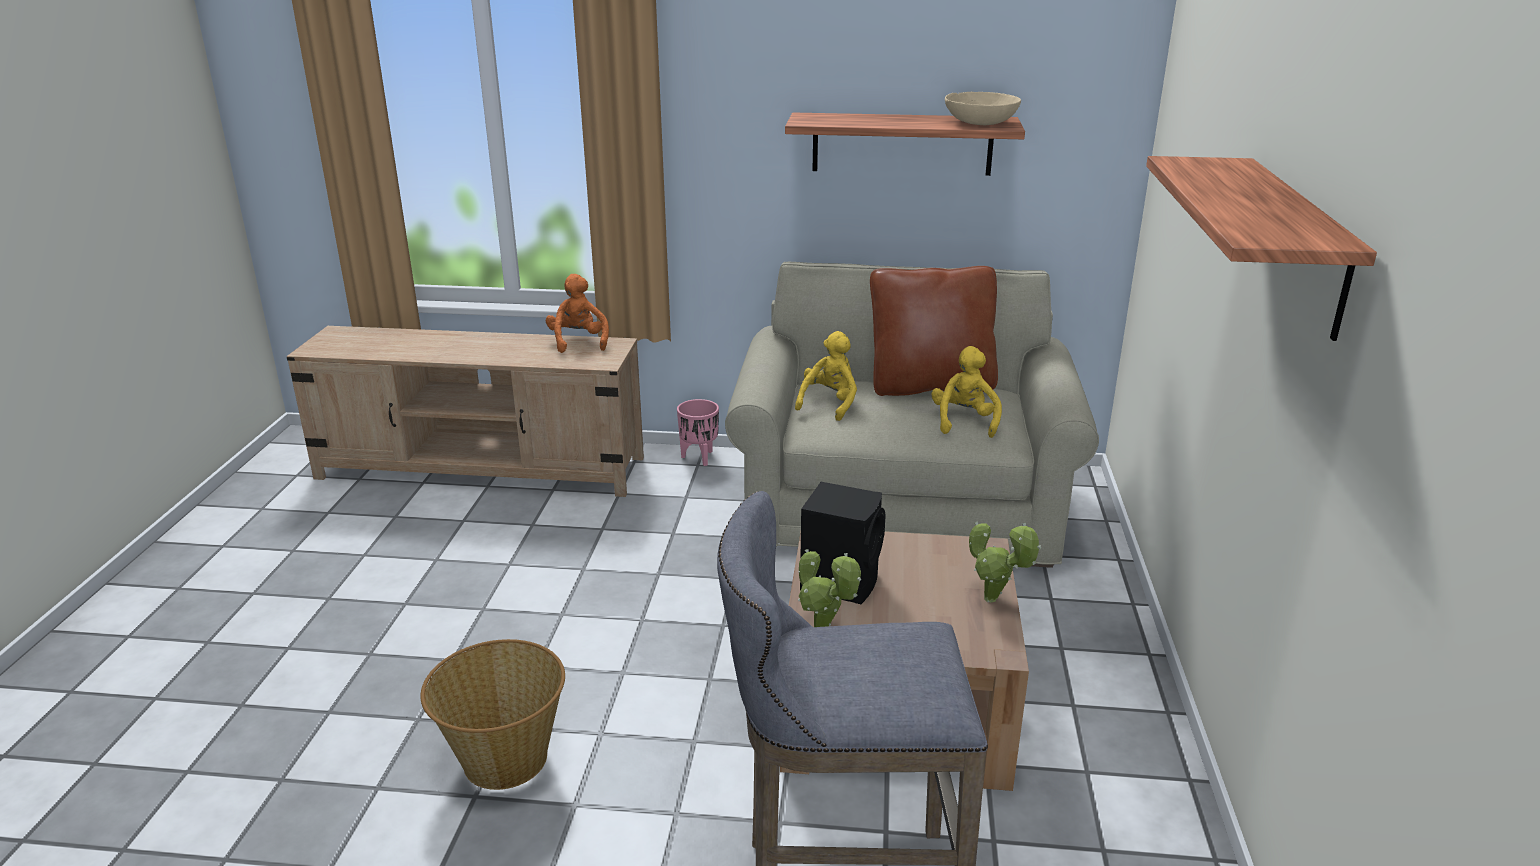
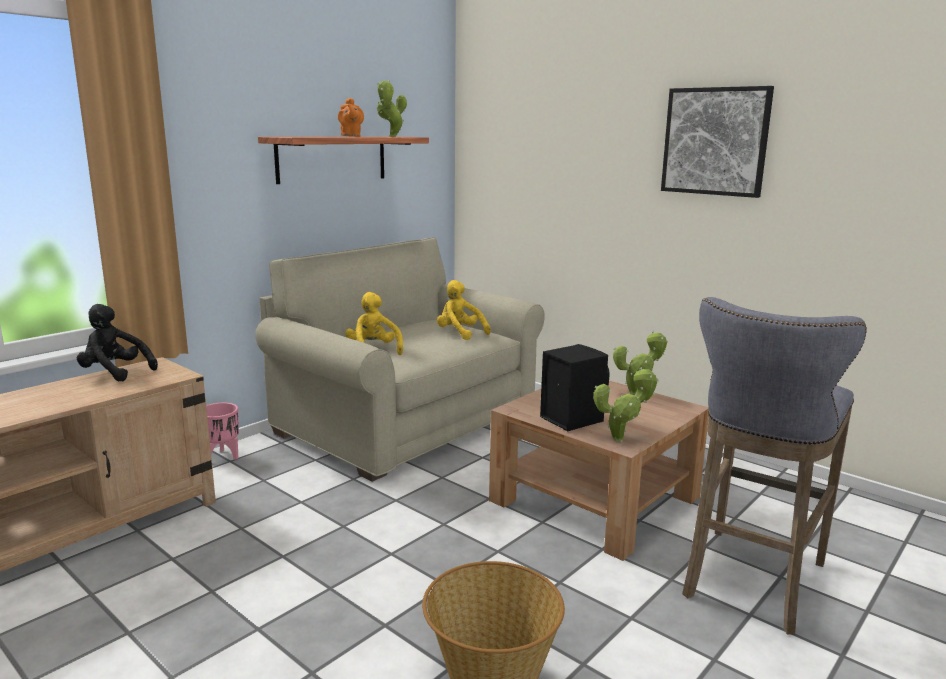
camera: 55 degrees left, 10 degrees down
orange plush toy [546,274,609,353] -> black plush toy [77,304,158,381]
brown pillow [870,266,998,396] -> none
beige bowl [945,92,1021,125] -> potted plant [377,80,407,137]
shelf [1146,156,1377,341] -> picture [661,86,774,198]
none -> orange teapot [338,98,364,137]

